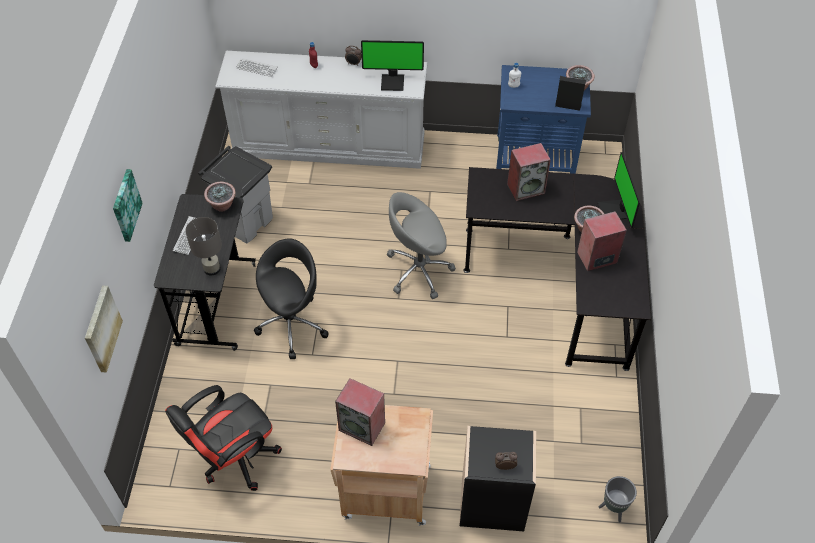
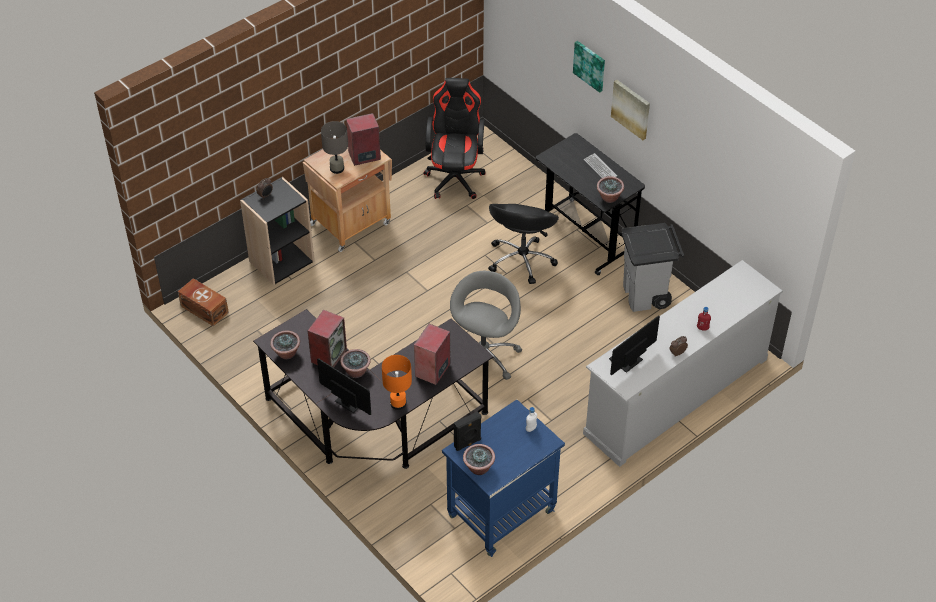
camera: 135 degrees right, 5 degrees down
picture [85,285,123,373] -> picture moved to [611,80,650,140]
grey table lamp [186,217,222,275] -> grey table lamp moved to [321,121,348,174]
keyboard [236,58,278,77] -> none
grey planter [598,476,637,522] -> brown storage box [178,278,229,326]
none -> potted plant [270,330,300,359]
none -> orange table lamp [382,355,412,410]

